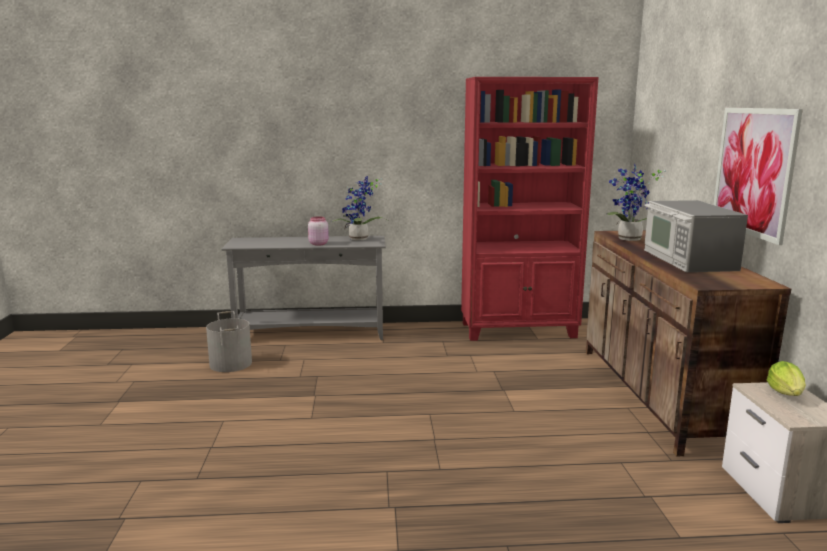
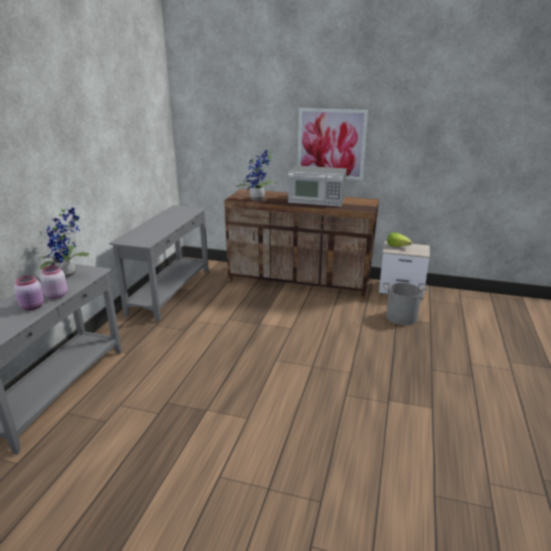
camera: 70 degrees left, 10 degrees up
grey bucket [206,311,252,372] -> grey bucket moved to [383,283,429,325]
red bookcase [461,77,599,341] -> grey console table [109,205,209,322]
none -> pink jar [14,275,44,311]

